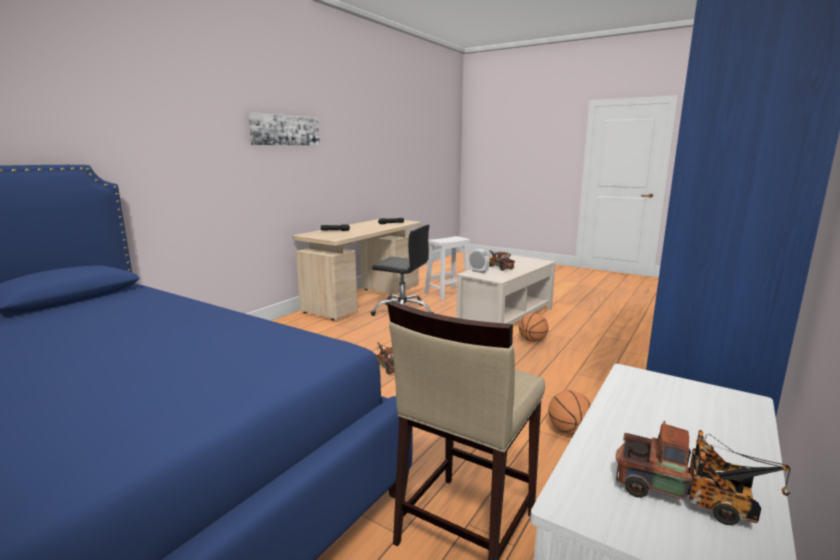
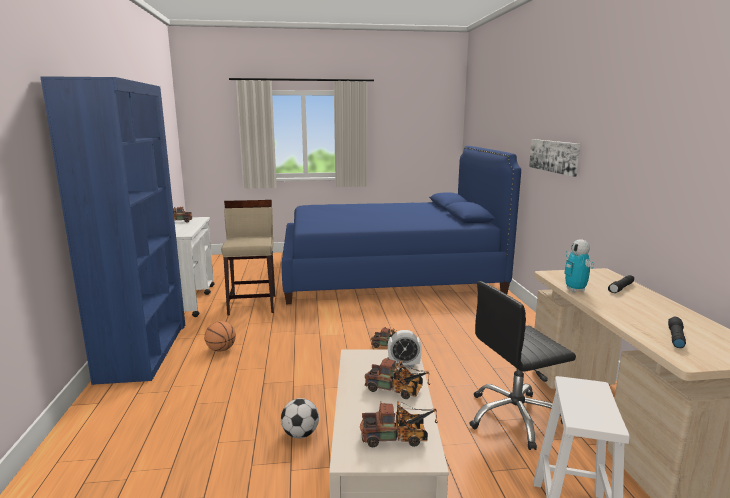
camera: 140 degrees right, 0 degrees up
picture [248,112,320,146] -> picture moved to [529,139,580,177]
basketball [519,313,549,342] -> football [281,398,319,438]
none -> toy truck [360,401,438,447]
none -> toy robot [564,239,594,292]

